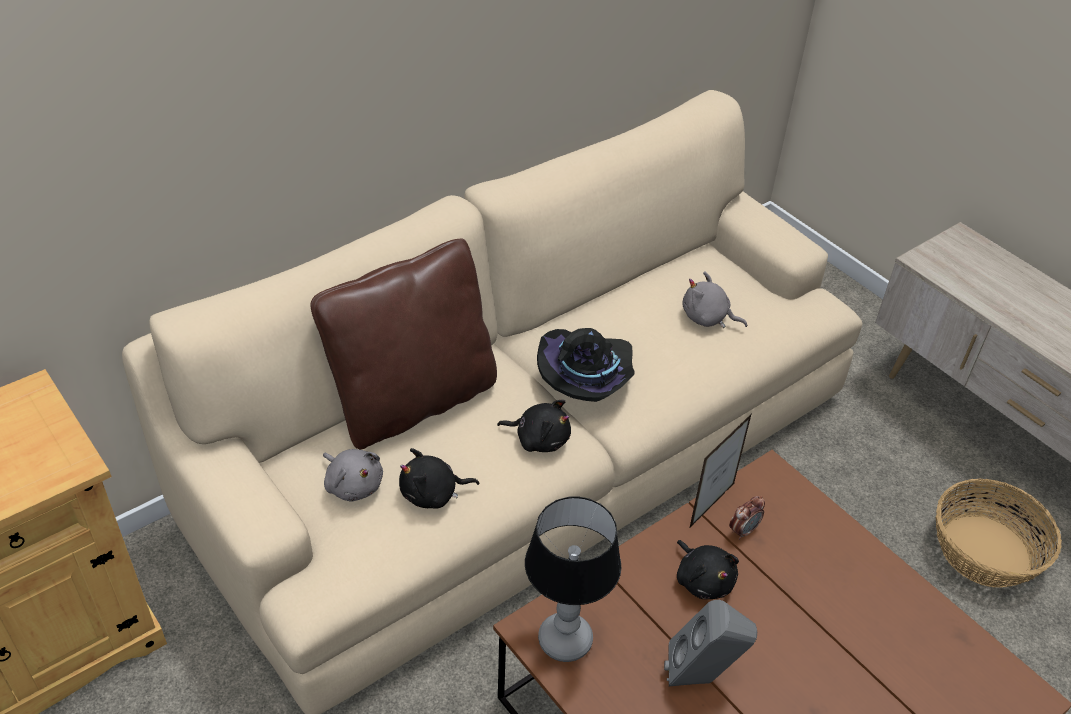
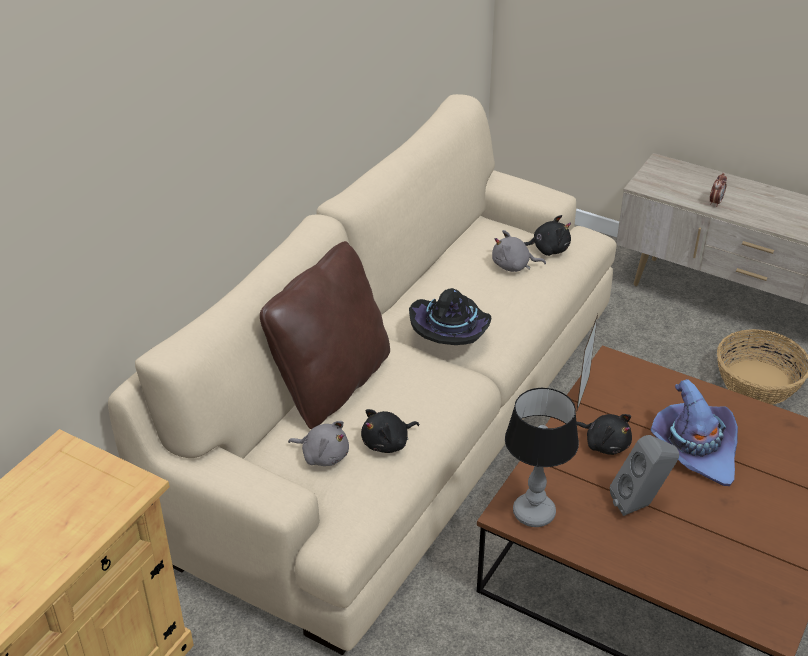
camera: 20 degrees left, 5 degrees down
black plush toy [497,400,571,452] -> black plush toy moved to [524,215,571,256]
alarm clock [729,496,765,540] -> alarm clock moved to [710,173,727,207]
none -> purple hat [650,379,738,486]

